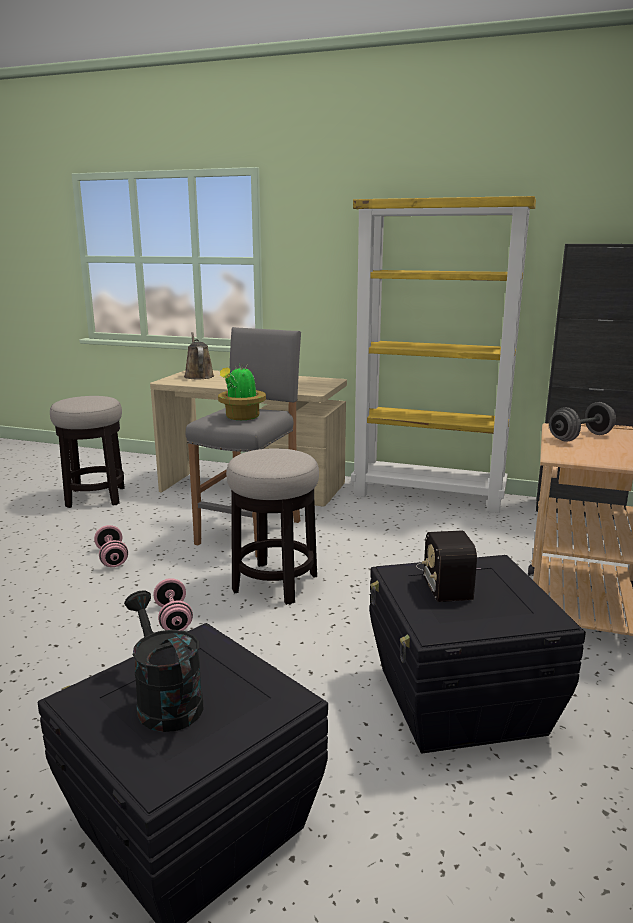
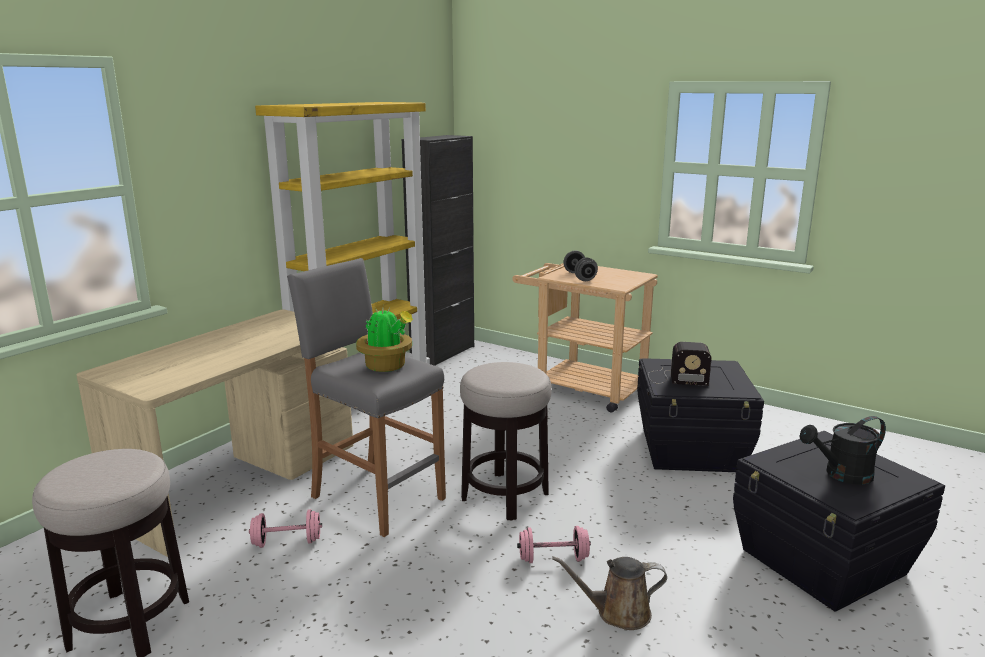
camera: 75 degrees left, 0 degrees up
pink dumbbell [94,525,128,567] -> pink dumbbell moved to [249,509,322,548]
brown watering can [184,332,214,379] -> brown watering can moved to [552,556,667,630]

